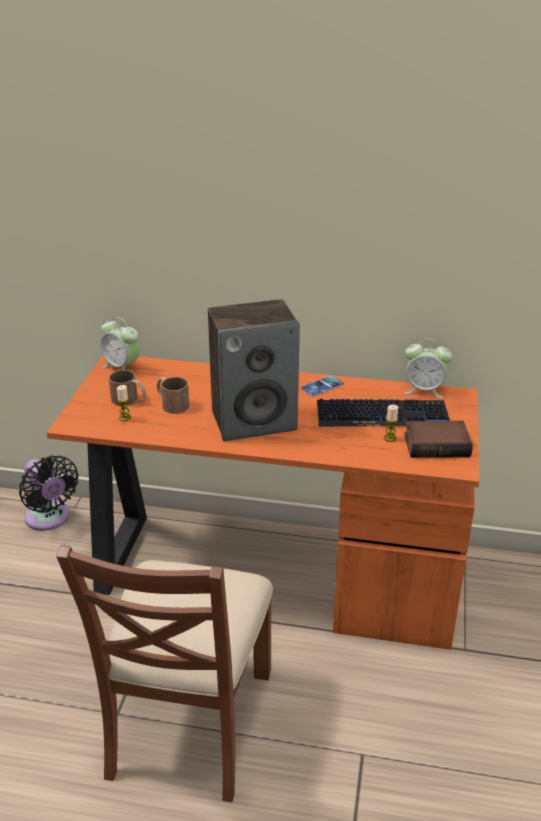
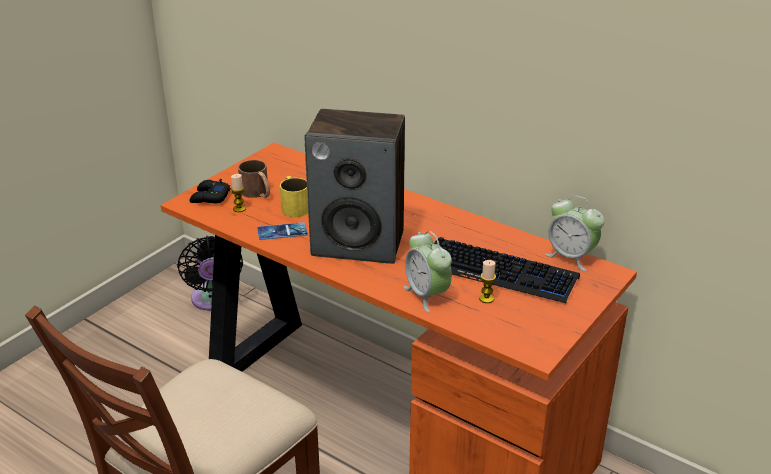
camera: 25 degrees right, 0 degrees up
alarm clock [101,317,140,370] -> alarm clock moved to [404,231,452,312]
brown mug [157,377,190,414] -> yellow mug [280,176,308,217]
phone [301,375,344,396] -> phone moved to [257,222,308,240]
book [404,421,473,458] -> none
none -> black game controller [189,179,231,203]

